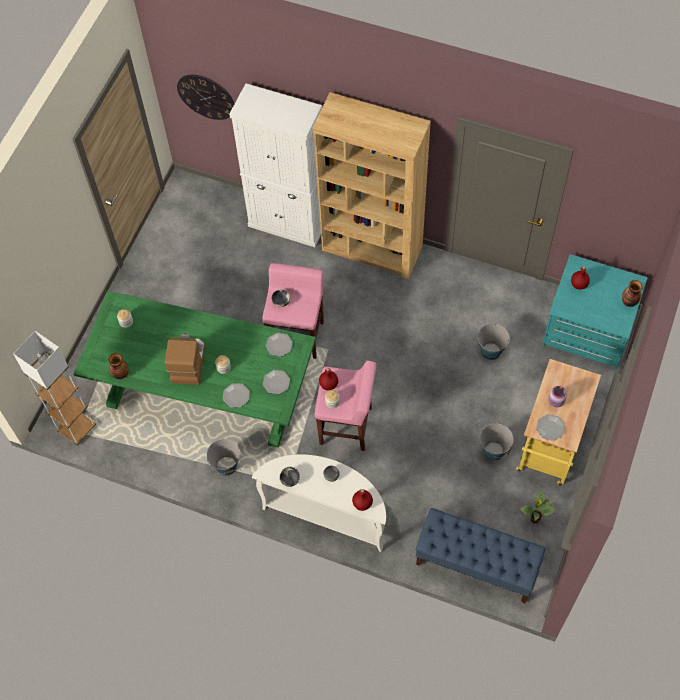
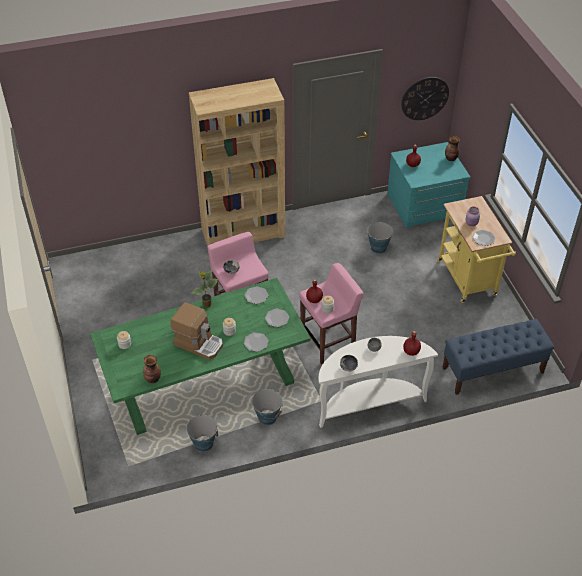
camera: 40 degrees left, 15 degrees down
white floor lamp [13,331,96,445] -> none
coffee machine [165,334,205,385] -> coffee machine turned 150 degrees clockwise [171,302,223,360]
wall clock [177,75,234,120] -> wall clock moved to [401,77,449,120]
white cabinet [229,83,322,247] -> none
bucket [480,423,513,461] -> bucket moved to [186,414,218,452]
potted plant [519,491,555,524] -> potted plant moved to [192,270,218,307]

